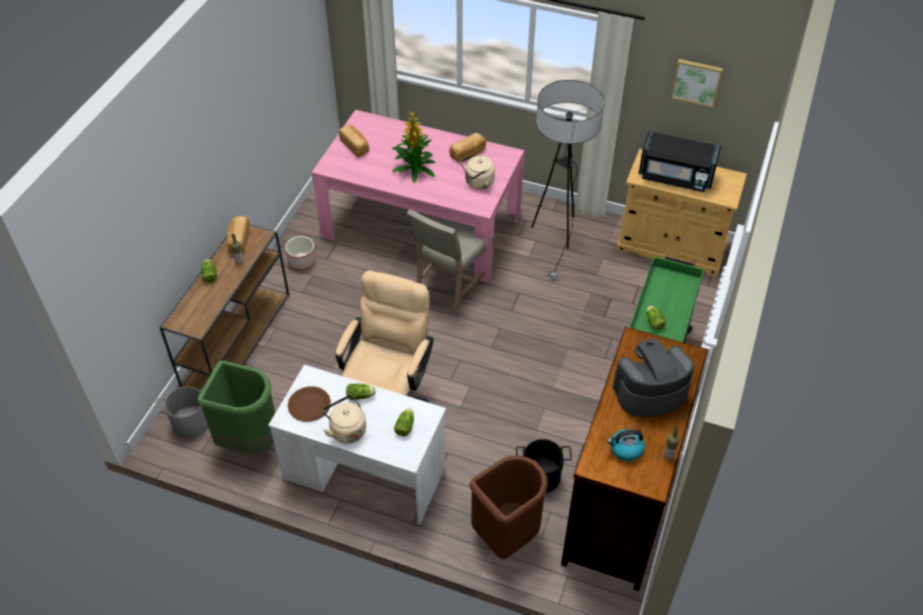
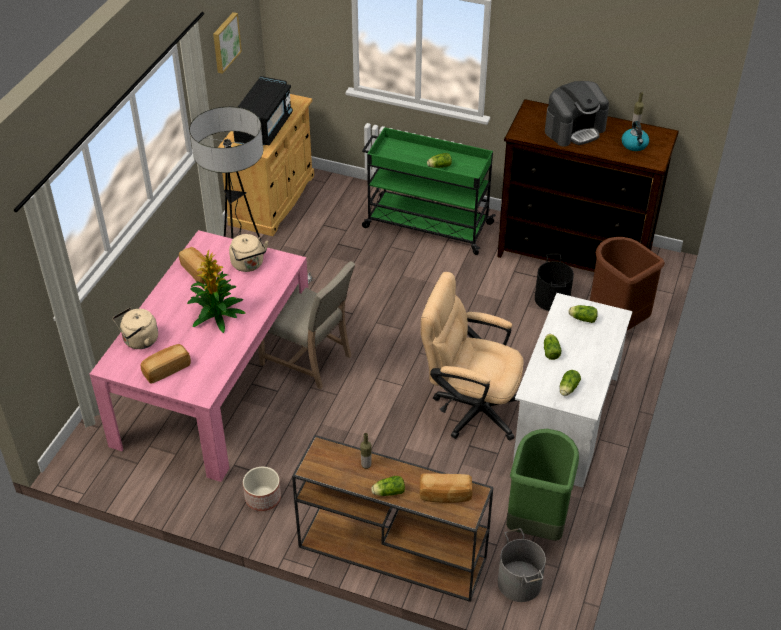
camera: 90 degrees left, 5 degrees down
bread [227,216,250,254] -> bread moved to [420,473,472,503]
brown plate [288,386,331,422] -> lettuce [560,370,581,396]
beige kettle [322,395,366,444] -> beige kettle moved to [113,308,158,349]
coffee machine [612,339,694,417] -> coffee machine turned 105 degrees counterclockwise [545,81,609,147]

